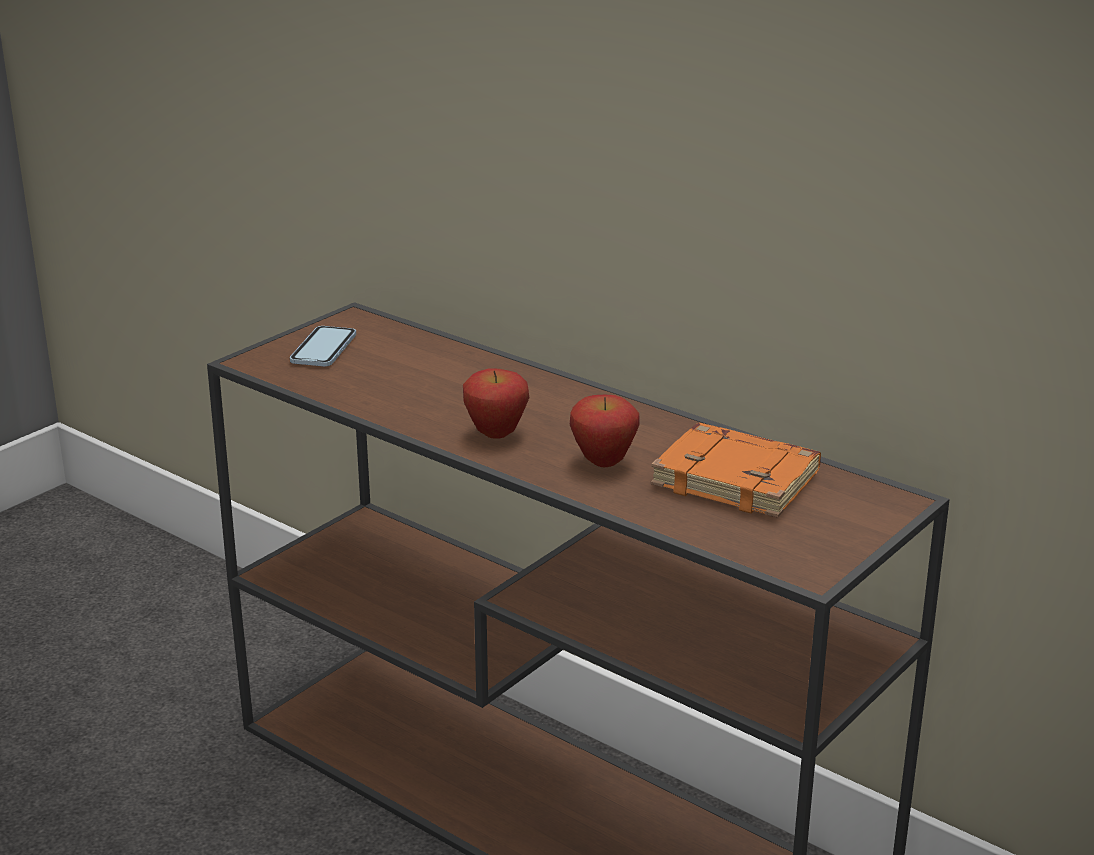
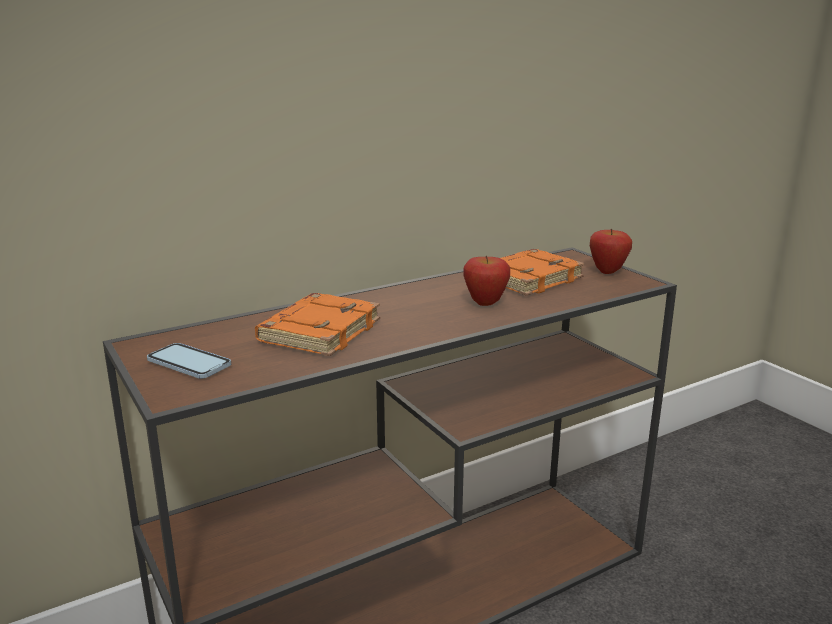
camera: 70 degrees left, 5 degrees down
apple [463,368,529,438] -> apple moved to [590,229,632,274]
none -> orange book [255,293,380,356]

